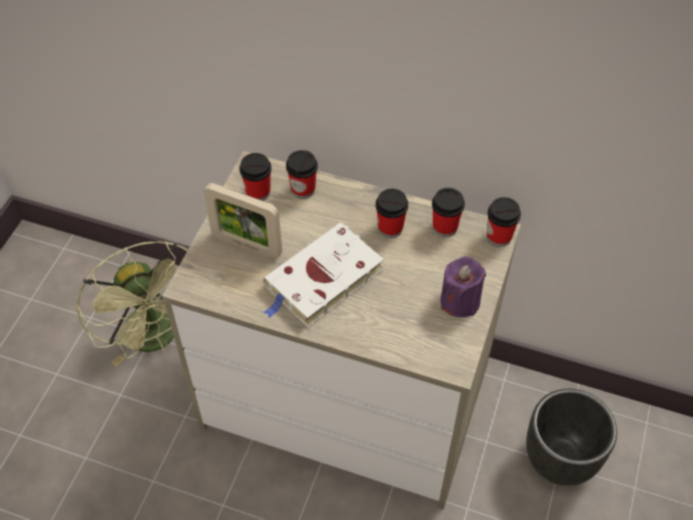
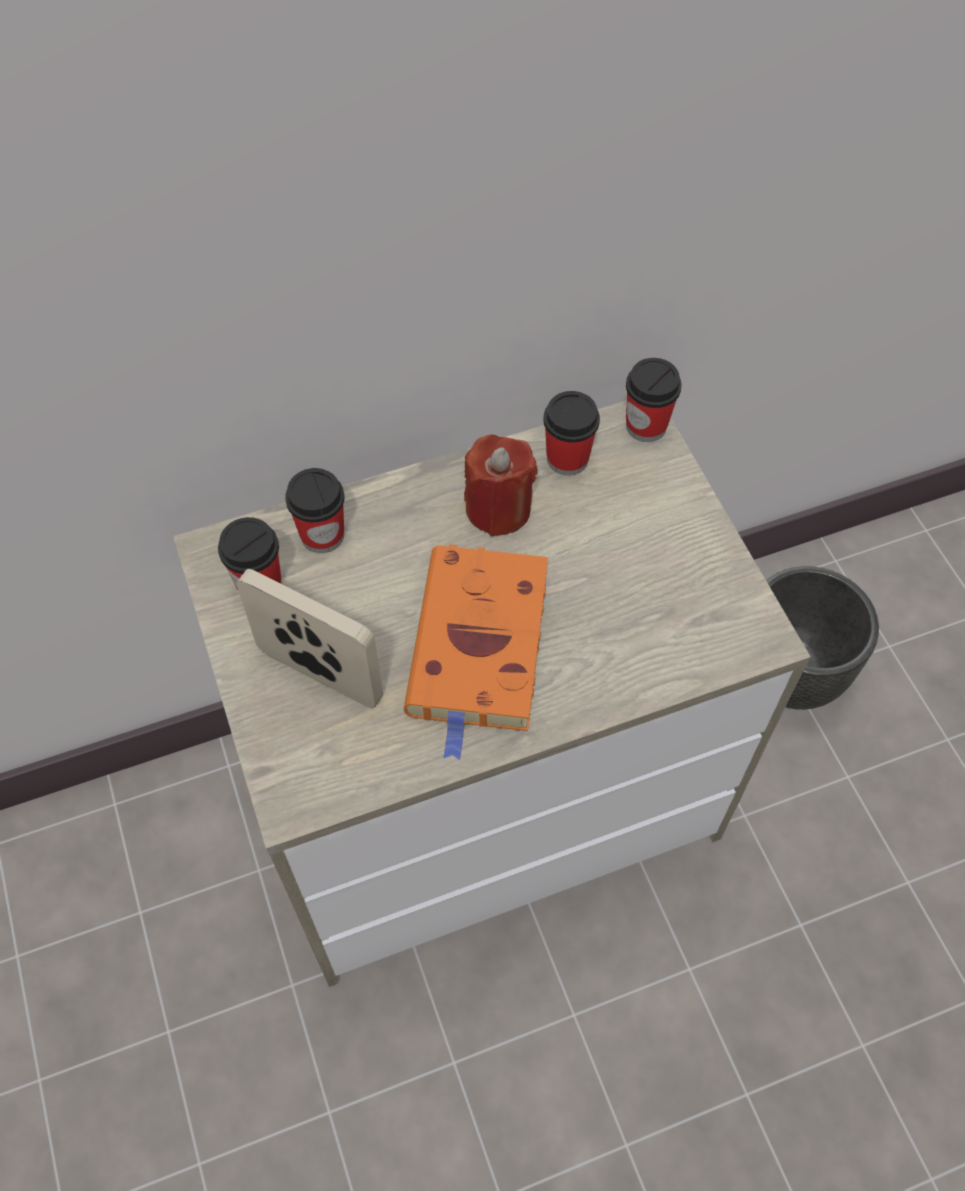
camera: 40 degrees left, 5 degrees up
green fan [76,241,188,366] -> none
picture frame [204,183,282,259] -> picture frame turned 135 degrees counterclockwise [236,569,383,708]
white book [263,223,384,327] -> orange book [404,544,548,761]
cup [376,189,408,238] -> red candle [464,435,537,536]
purple candle [440,256,486,318] -> none

